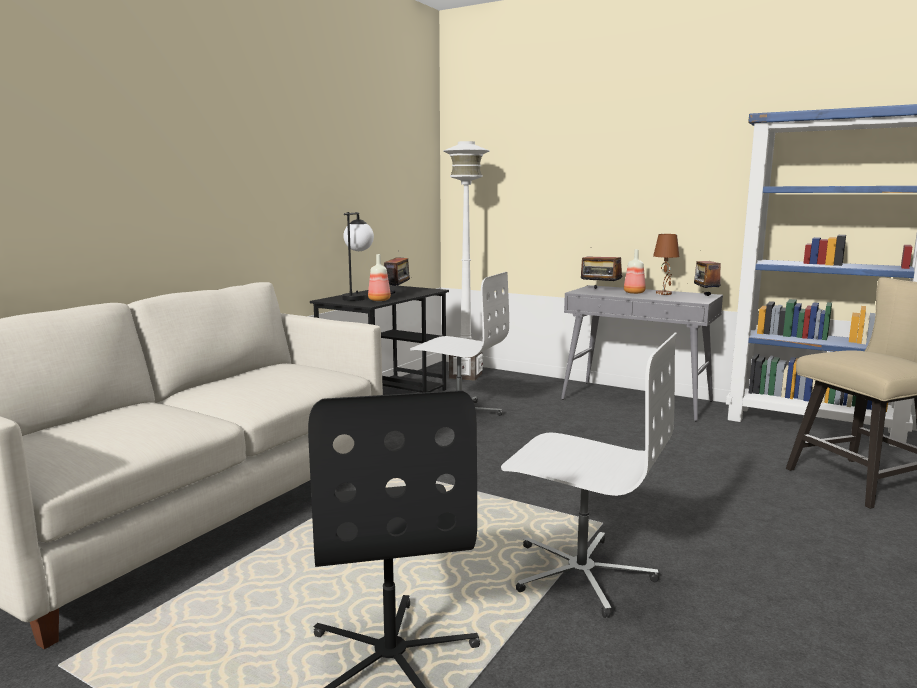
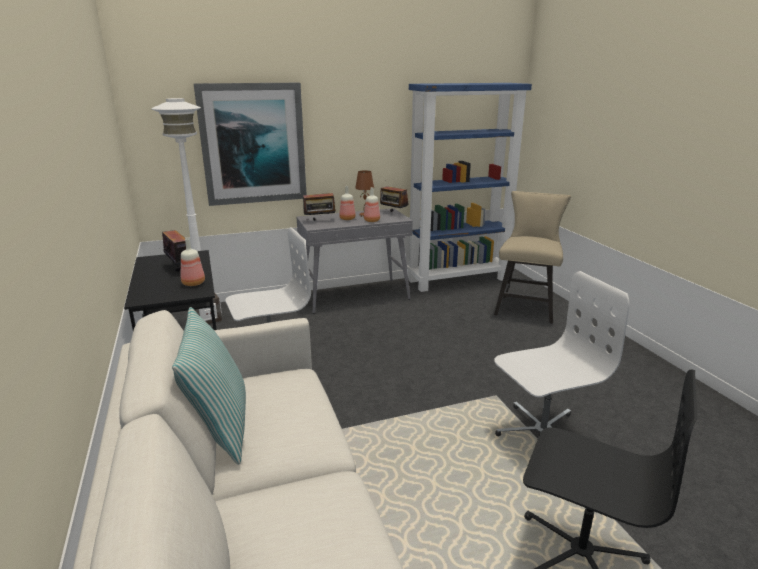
camera: 50 degrees left, 10 degrees up
table lamp [342,212,374,301] -> none
none -> pillow [172,307,246,465]
none -> picture [194,83,307,206]
none -> bottle [364,187,380,222]

